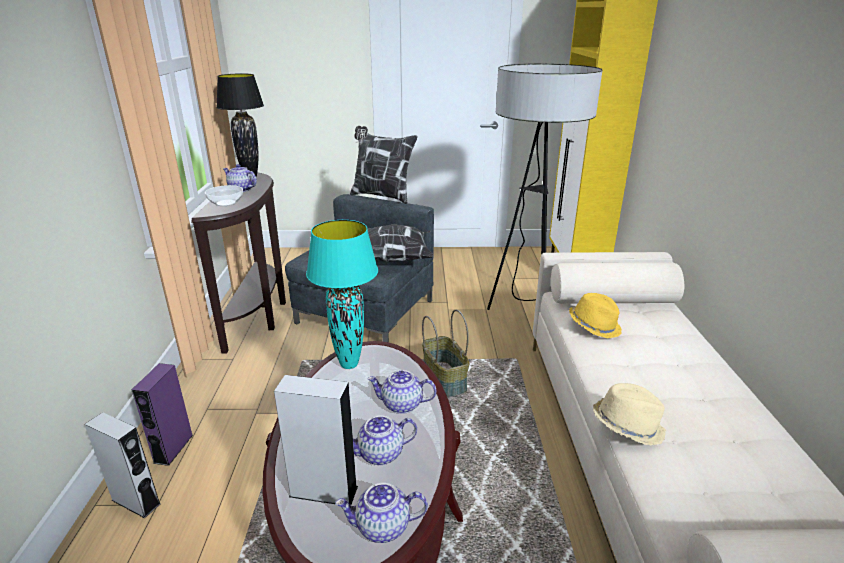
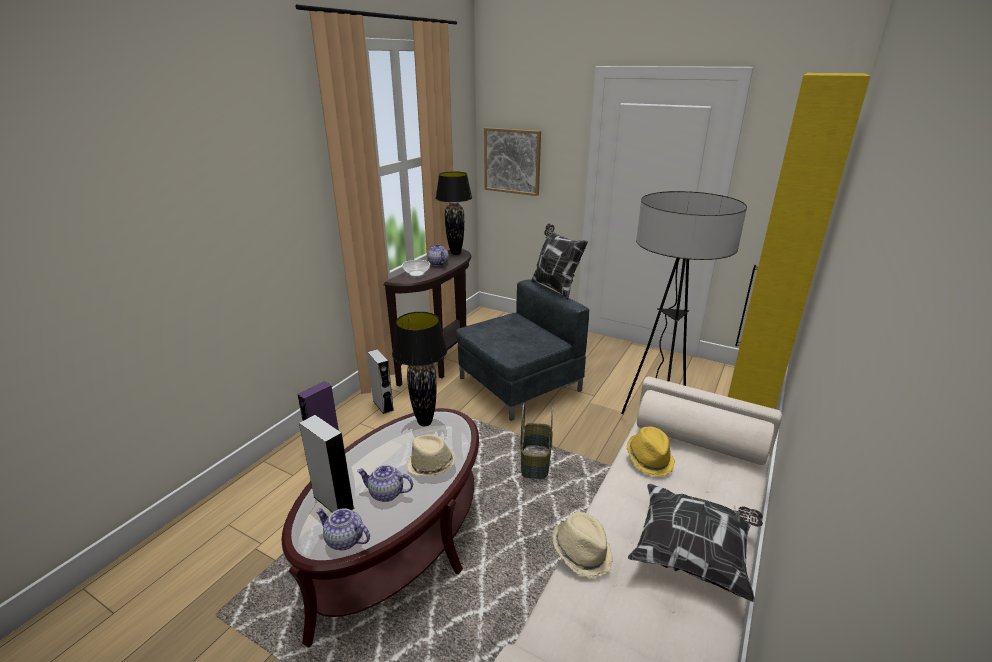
camera: 30 degrees right, 0 degrees up
grey speaker [84,412,161,518] -> grey speaker moved to [367,349,394,414]
turquoise table lamp [306,220,378,369] -> black table lamp [392,312,447,426]
pillow [367,224,434,262] -> pillow moved to [628,484,763,602]
teapot [368,370,436,414] -> beige hat [407,434,456,476]
none -> picture [484,128,541,196]

